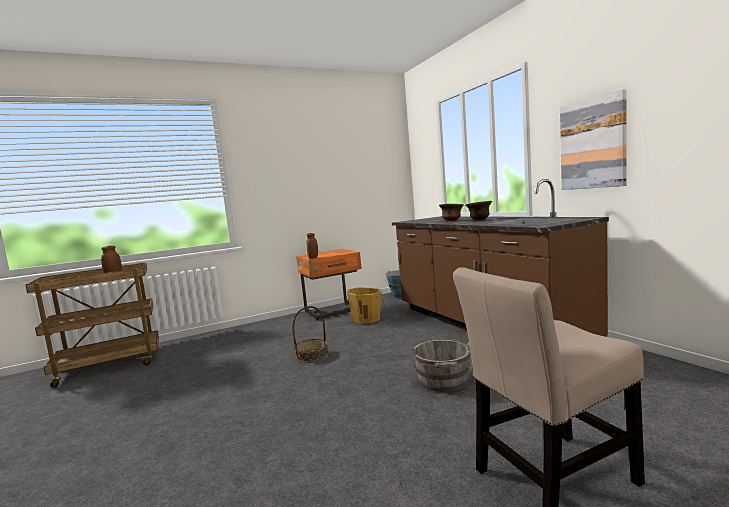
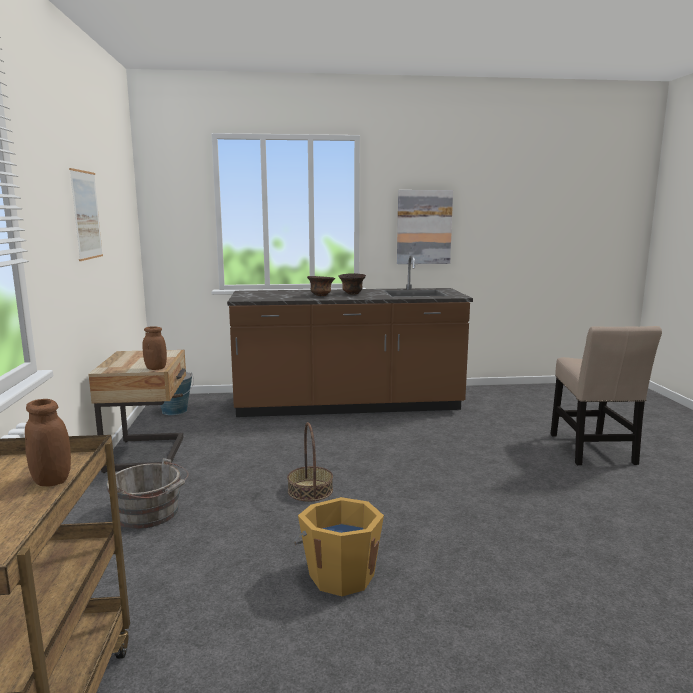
camera: 70 degrees left, 5 degrees up
orange nightstand [296,249,362,320] -> beige nightstand [88,350,186,473]
orange bucket [347,287,385,324] -> orange bucket moved to [294,497,384,596]
grey bucket [411,340,471,392] -> grey bucket moved to [106,458,189,529]
none -> picture [69,168,103,261]

